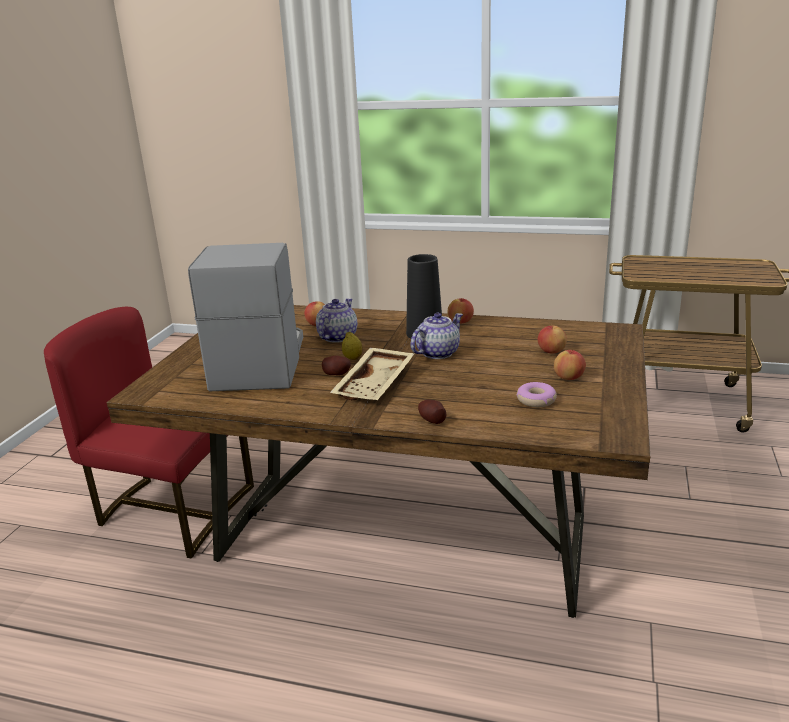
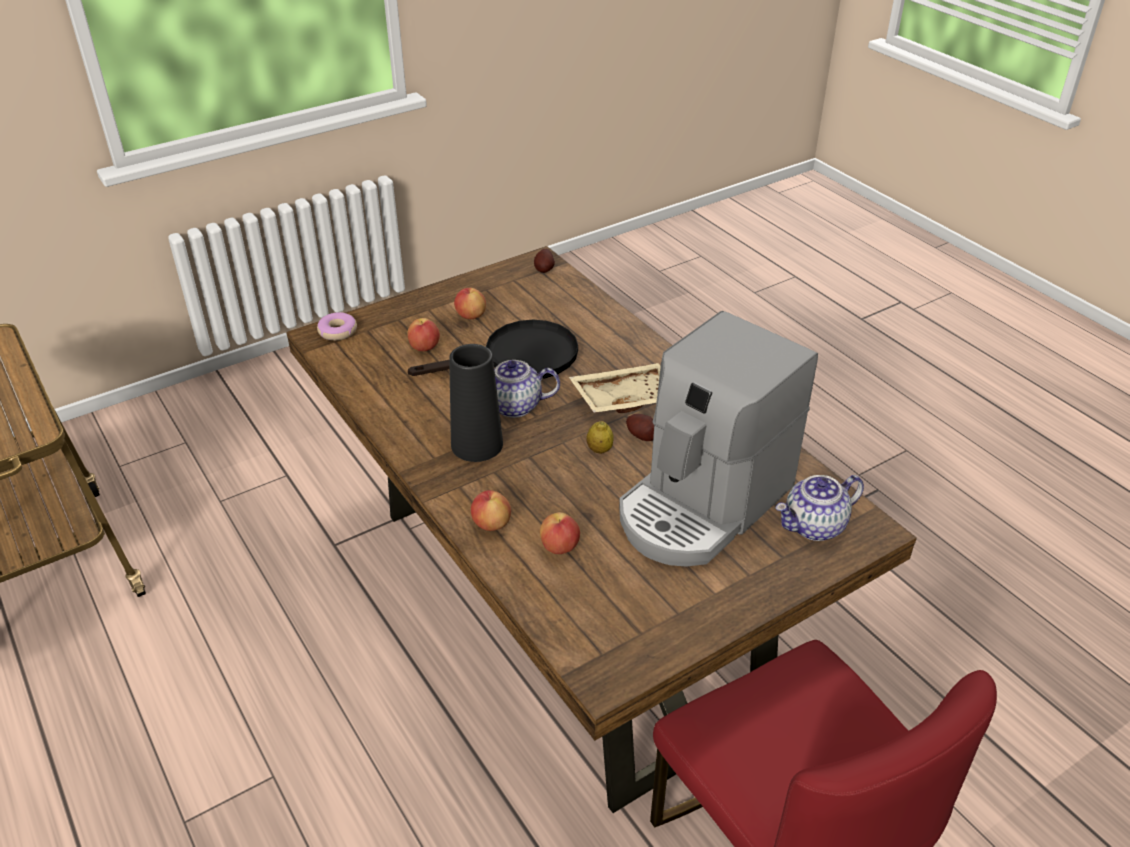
camera: 140 degrees left, 15 degrees up
teapot [316,298,357,343] -> teapot moved to [775,475,864,541]
potato [418,400,446,424] -> potato moved to [534,249,555,273]
apple [448,298,474,324] -> apple moved to [471,490,511,531]
donut [517,382,557,407] -> donut moved to [317,312,357,341]
none -> black frying pan [408,320,578,379]

